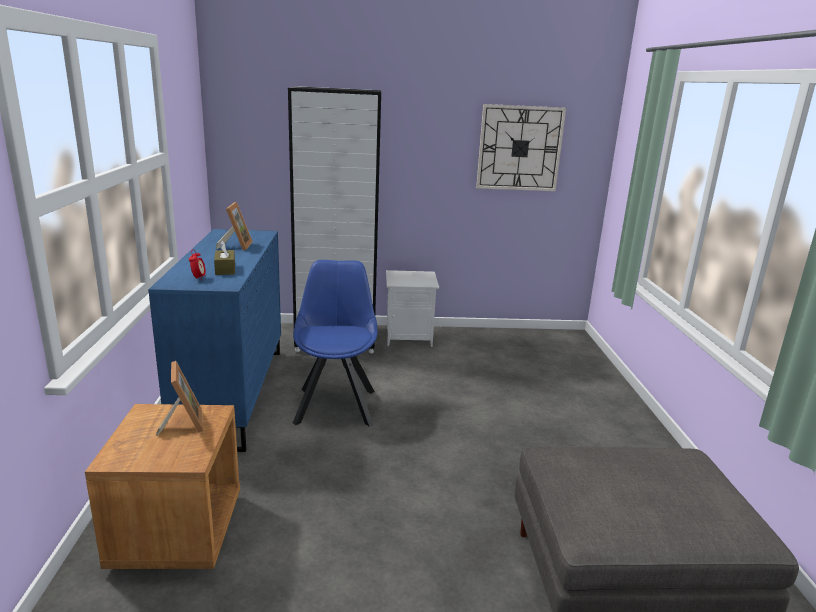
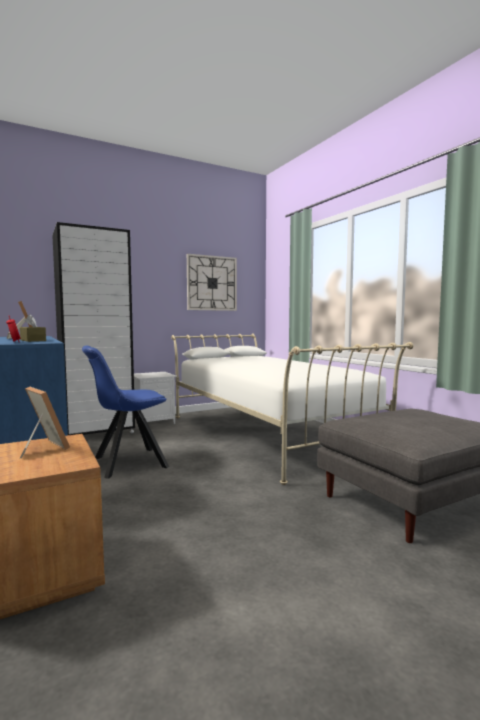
camera: 25 degrees left, 15 degrees down
blue chair [293,260,378,427] -> blue chair turned 90 degrees counterclockwise [82,345,169,479]
none -> white bed [171,333,413,485]

